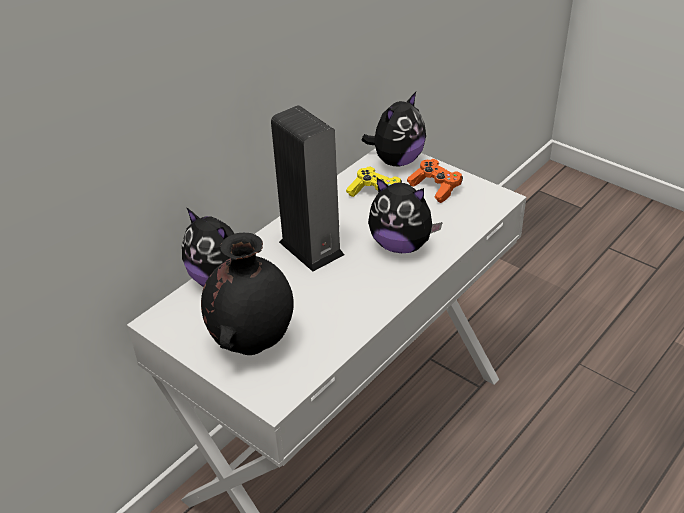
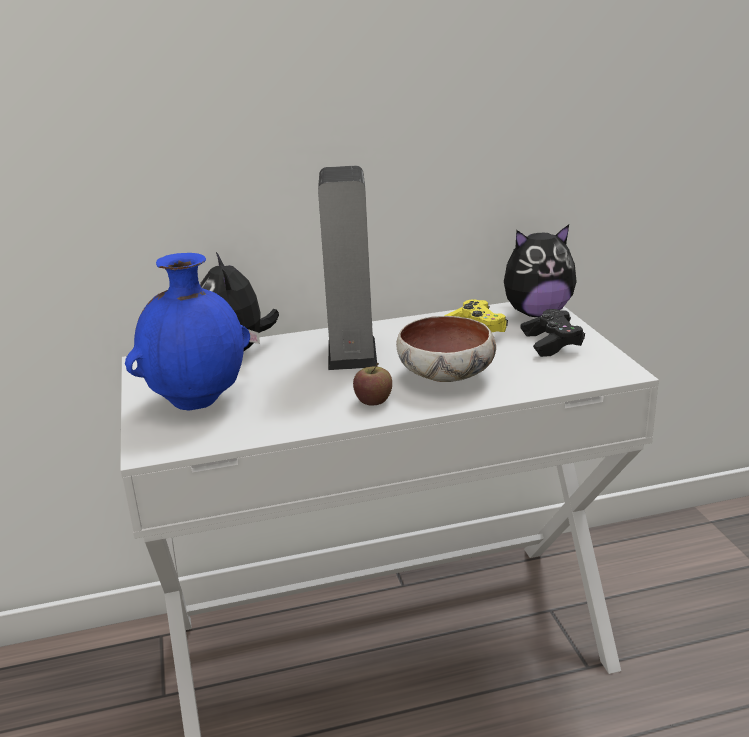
camera: 35 degrees right, 15 degrees down
black vase [201,233,294,355] -> blue vase [125,253,250,410]
plush toy [368,178,443,253] -> bowl [396,316,496,382]
orange game controller [407,159,463,203] -> black game controller [521,309,585,357]
none -> apple [353,363,392,405]

